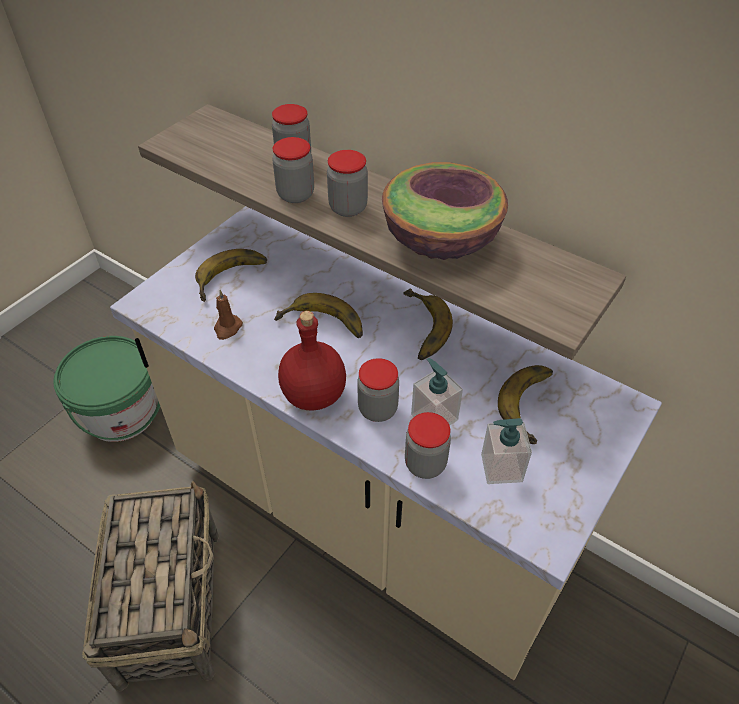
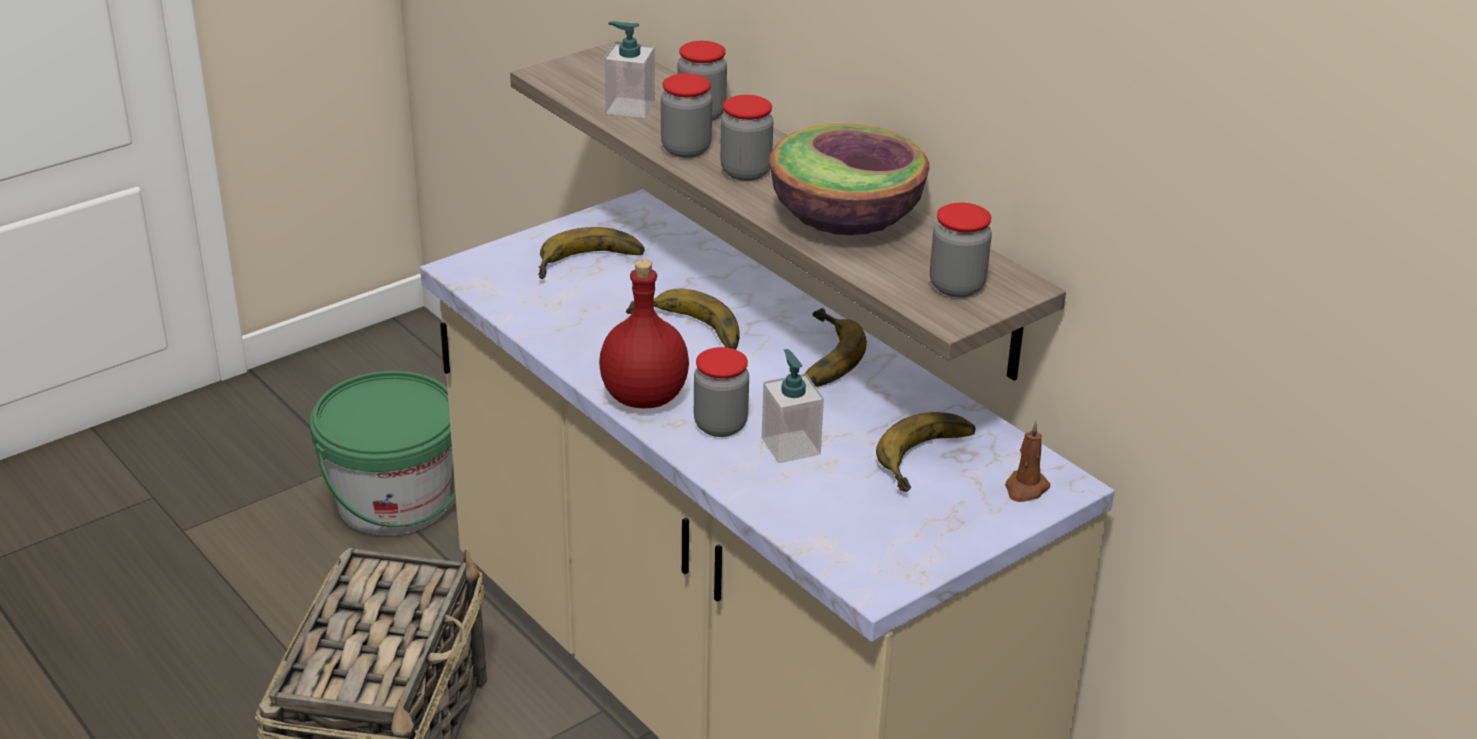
camera: 15 degrees right, 15 degrees down
brown candle [214,290,243,340] -> brown candle moved to [1005,420,1050,502]
jar [405,412,451,479] -> jar moved to [930,203,992,297]
soap dispenser [481,418,532,484] -> soap dispenser moved to [605,21,655,118]

